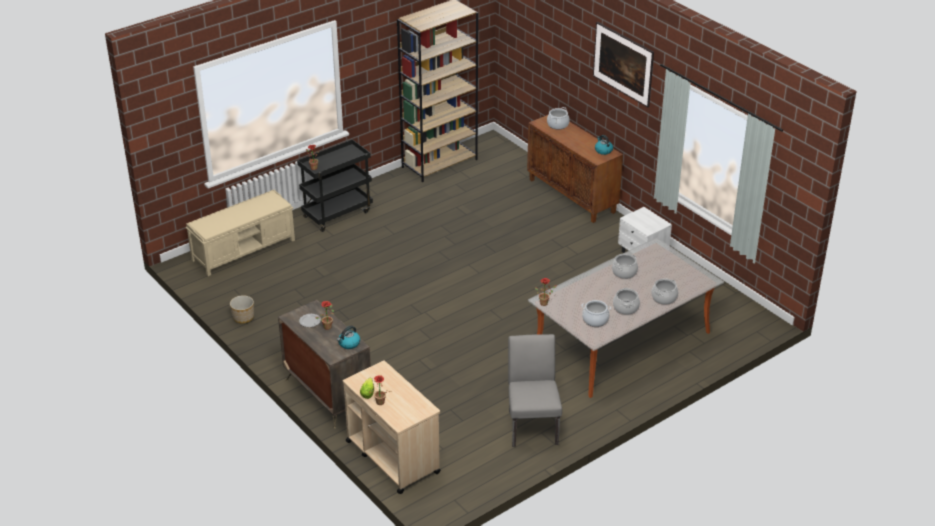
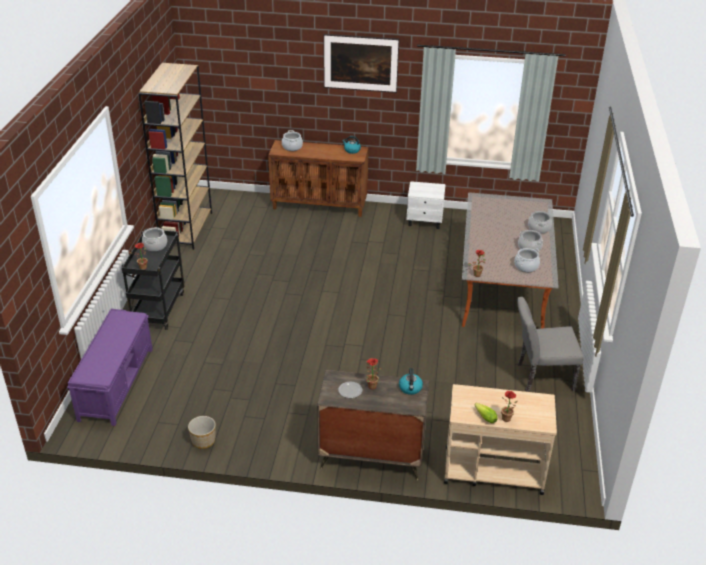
camera: 45 degrees left, 0 degrees up
beige bench [186,190,295,276] -> purple bench [67,309,153,426]
grey chair [508,334,562,447] -> grey chair turned 45 degrees counterclockwise [517,297,584,392]
cooking pot [612,254,638,279] -> cooking pot moved to [142,227,167,251]

